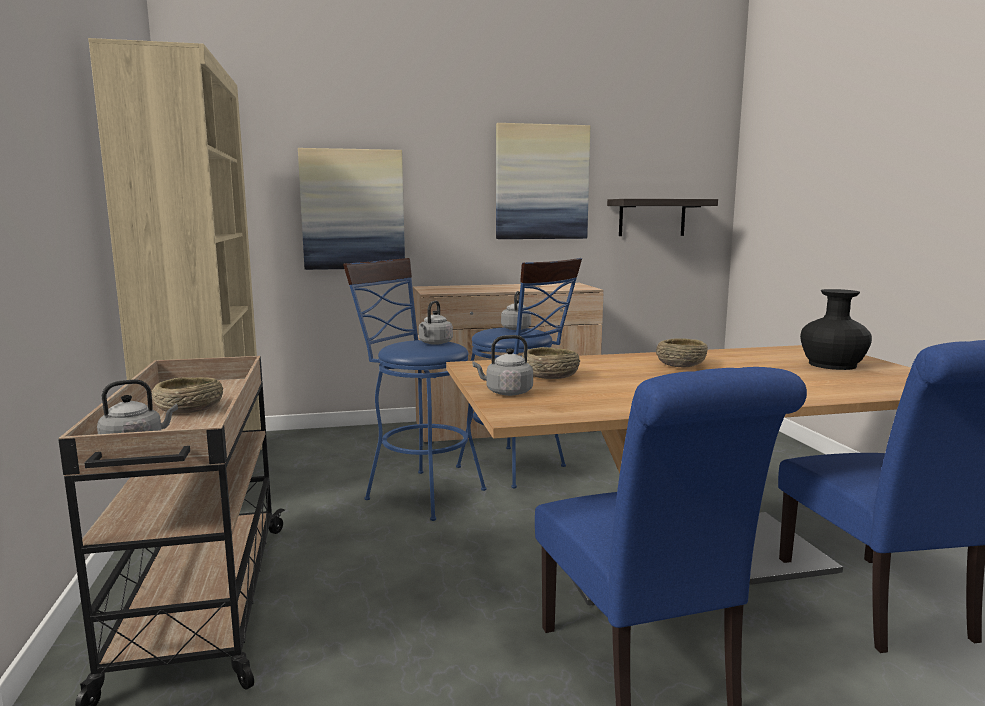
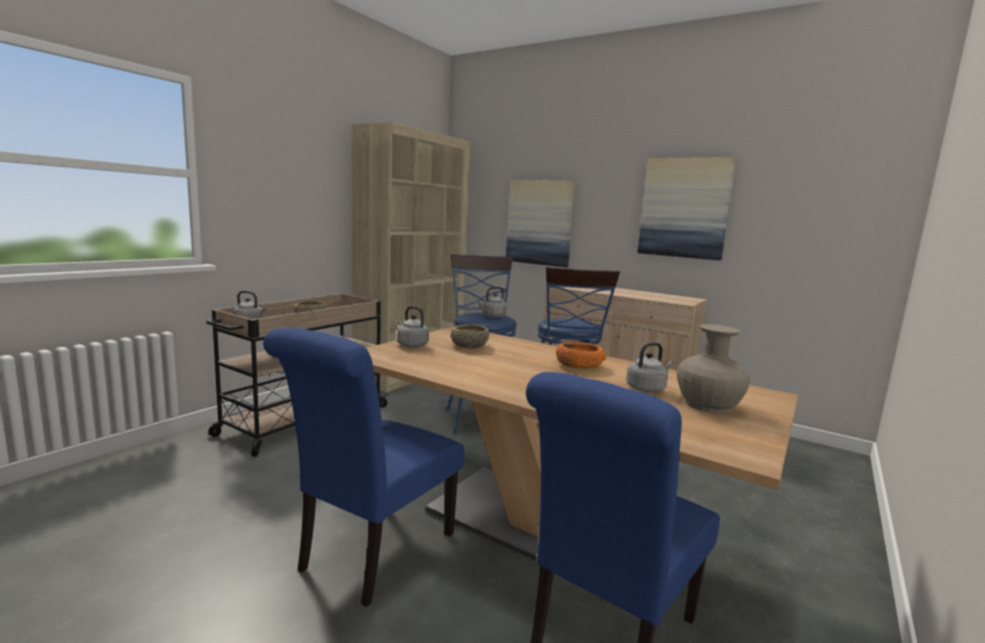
camera: 45 degrees right, 0 degrees up
grey kettle [501,291,531,330] -> grey kettle moved to [626,342,673,392]
shelf [607,199,718,236] -> none
beige bowl [656,338,708,368] -> orange bowl [556,342,606,368]
black vase [800,289,872,370] -> beige vase [677,324,750,413]

